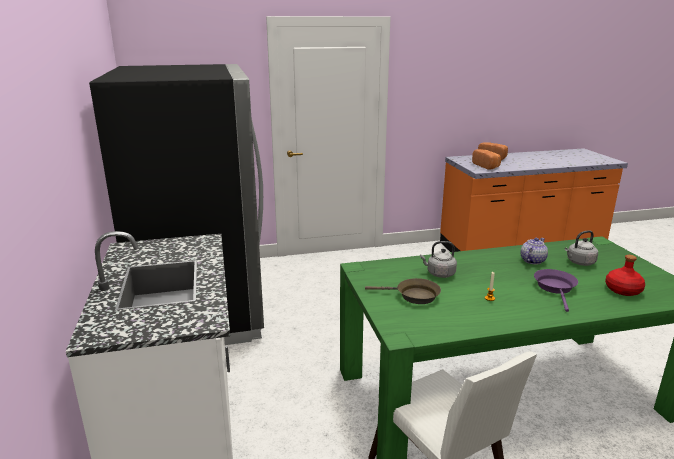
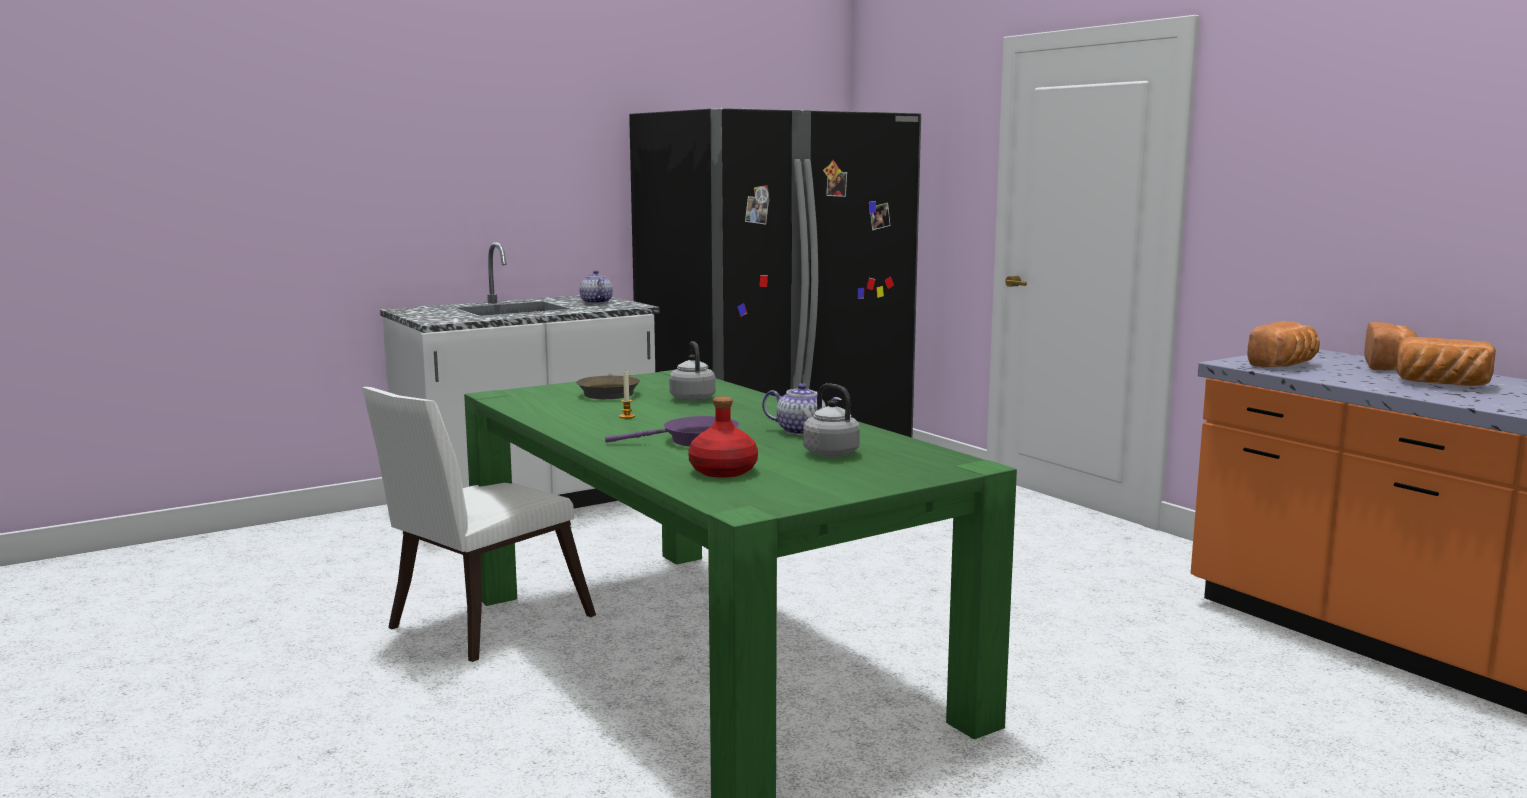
camera: 70 degrees right, 10 degrees down
none -> teapot [580,270,613,304]
none -> bread [1396,336,1496,386]

